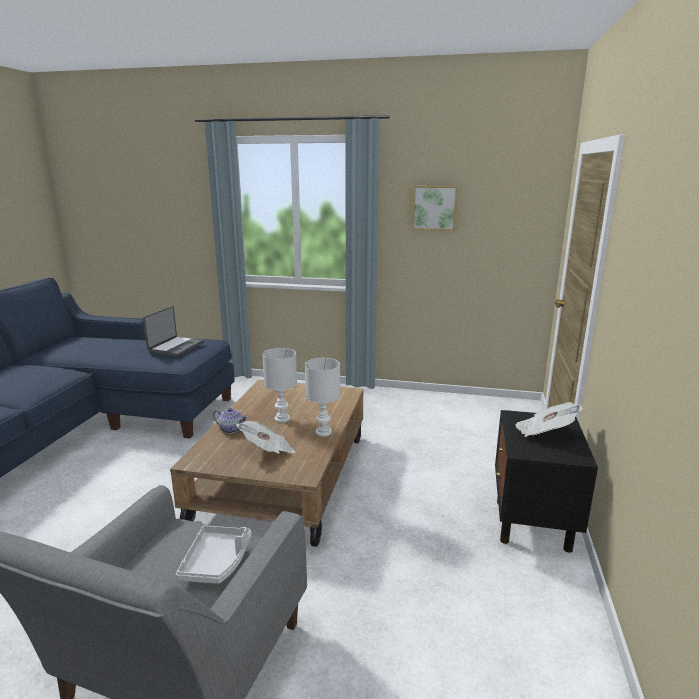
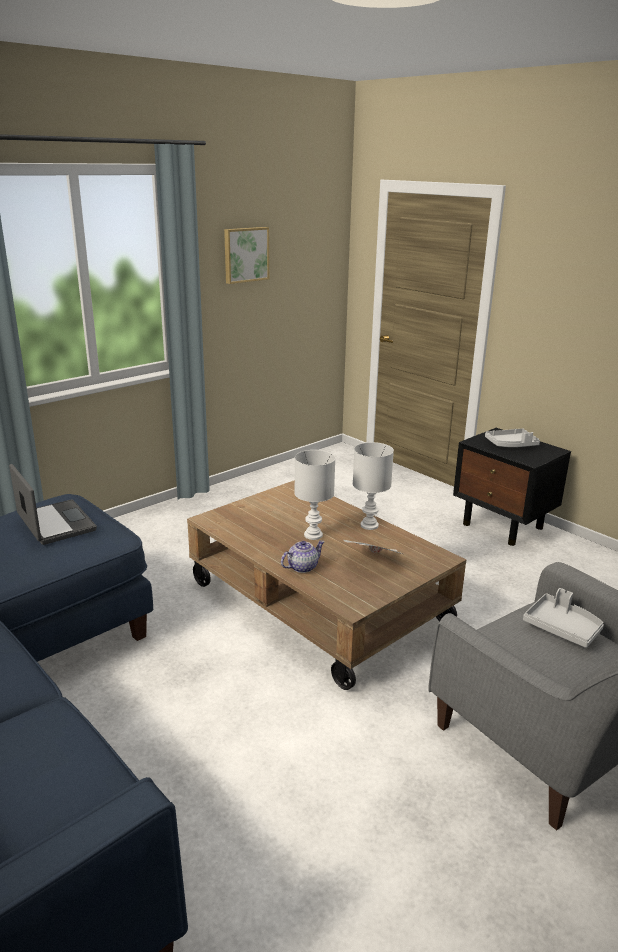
camera: 55 degrees left, 5 degrees up
newspaper [516,402,583,437] -> grey tray [485,429,540,447]

